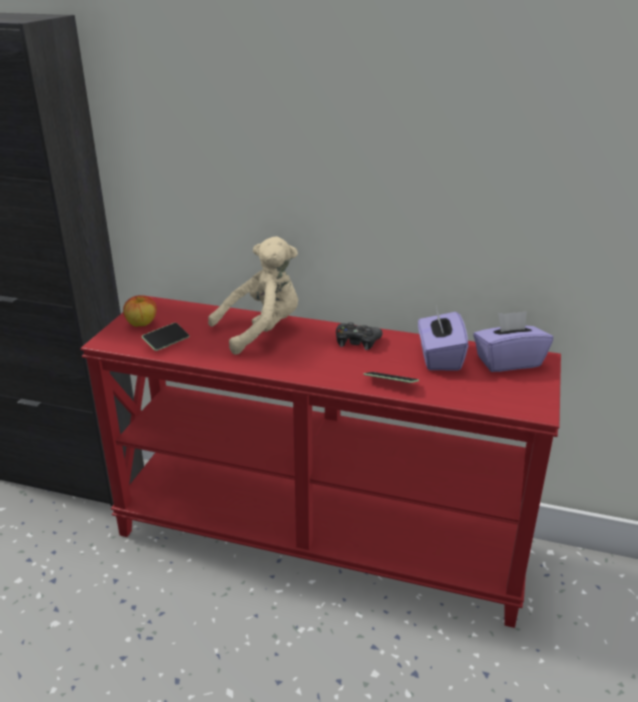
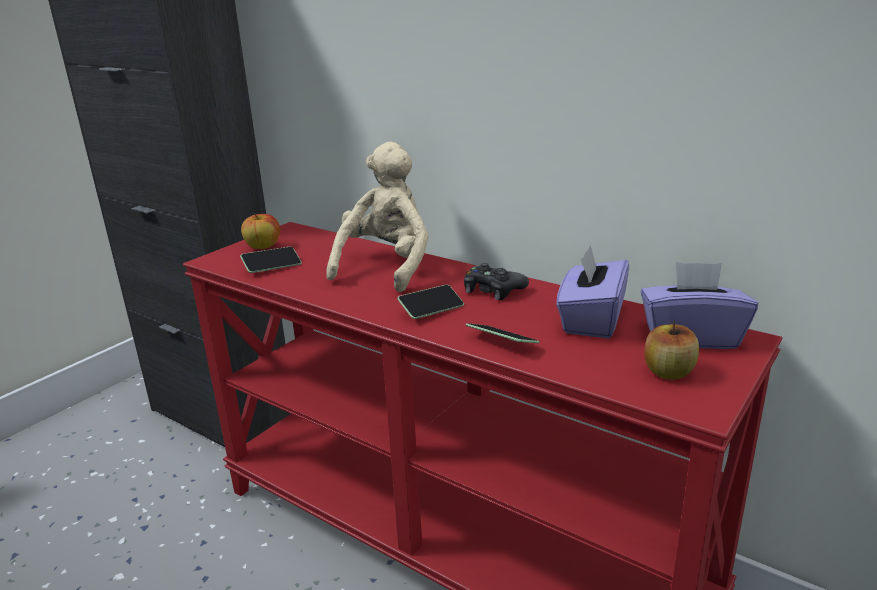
camera: 20 degrees right, 5 degrees down
beige plush toy [208,236,298,355] -> beige plush toy turned 60 degrees counterclockwise [326,142,429,292]
none -> phone [398,285,464,319]
none -> apple [644,322,699,380]

